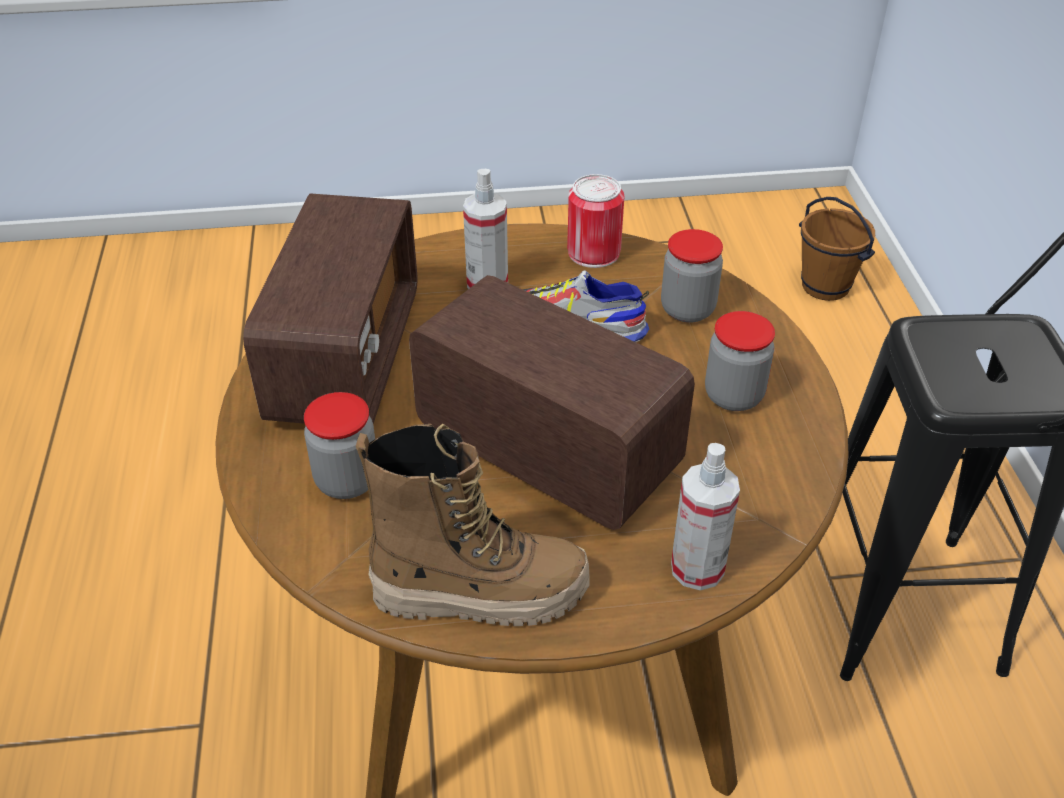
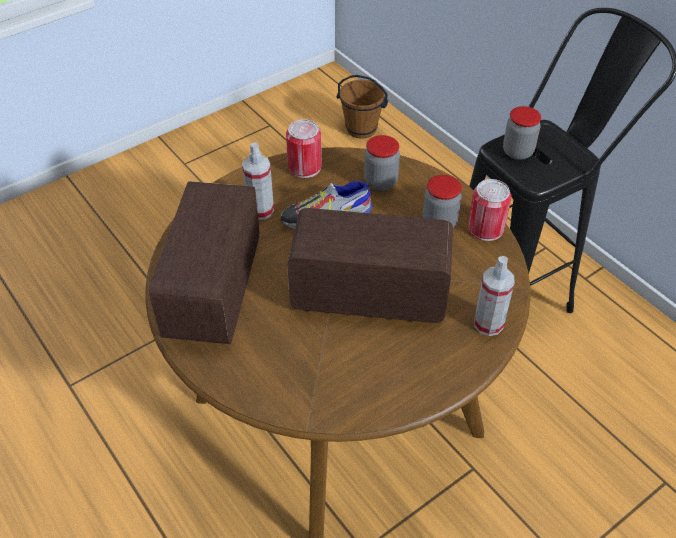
camera: 30 degrees left, 5 degrees up
radio [243,193,417,424] -> radio turned 150 degrees counterclockwise [149,181,259,344]
jar [304,392,375,499] -> jar moved to [503,106,541,160]
boot [356,423,590,626] -> none
none -> can [468,179,511,241]

